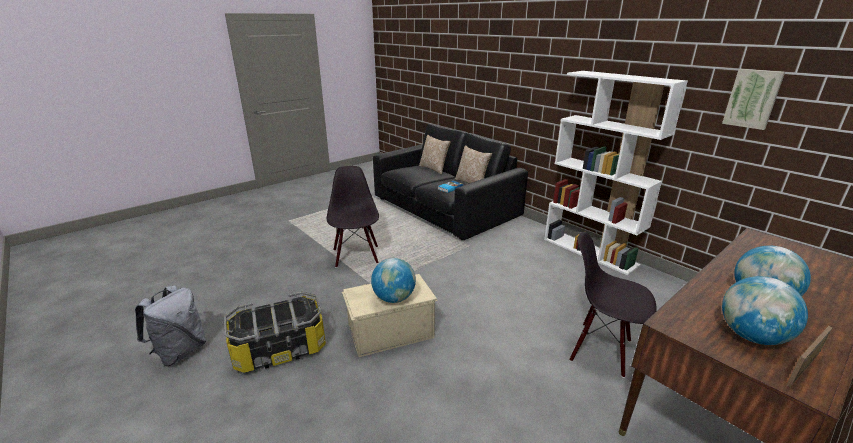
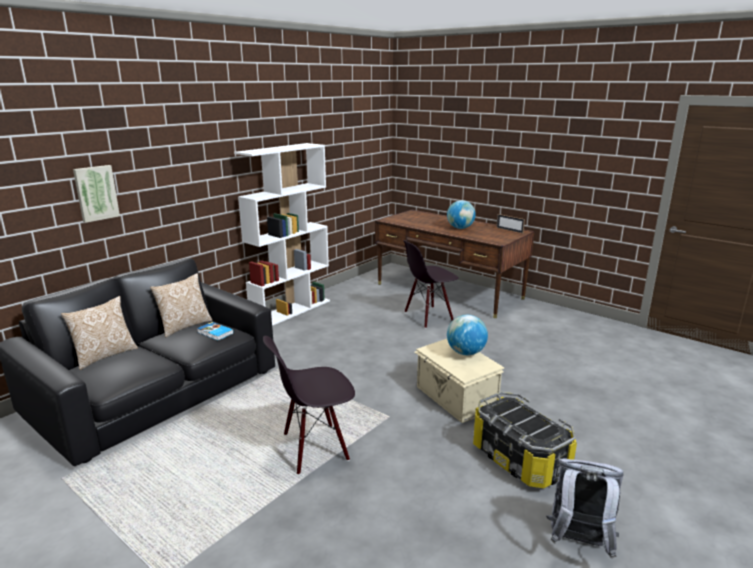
camera: 100 degrees left, 5 degrees down
black chair [569,232,657,378] -> black chair turned 45 degrees clockwise [403,240,459,328]
picture [722,69,785,130] -> picture moved to [73,165,120,223]
globe [722,276,808,345] -> none

